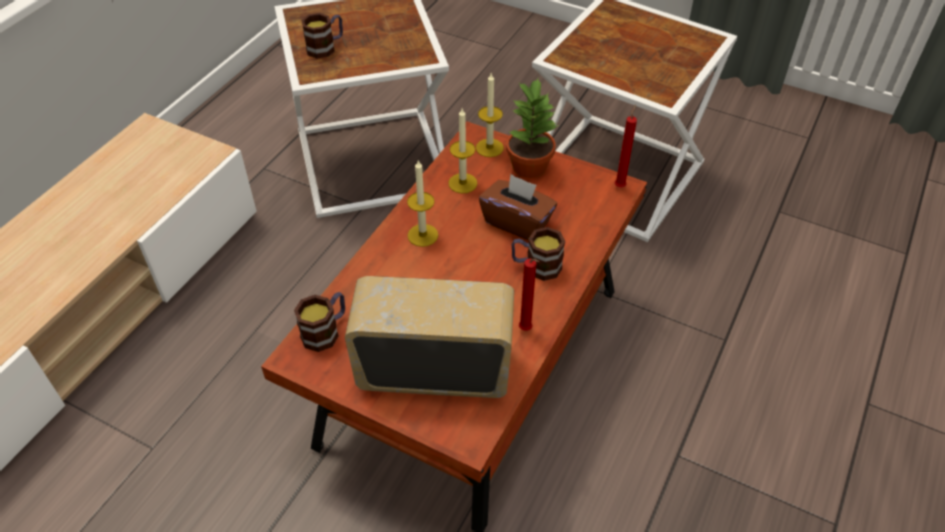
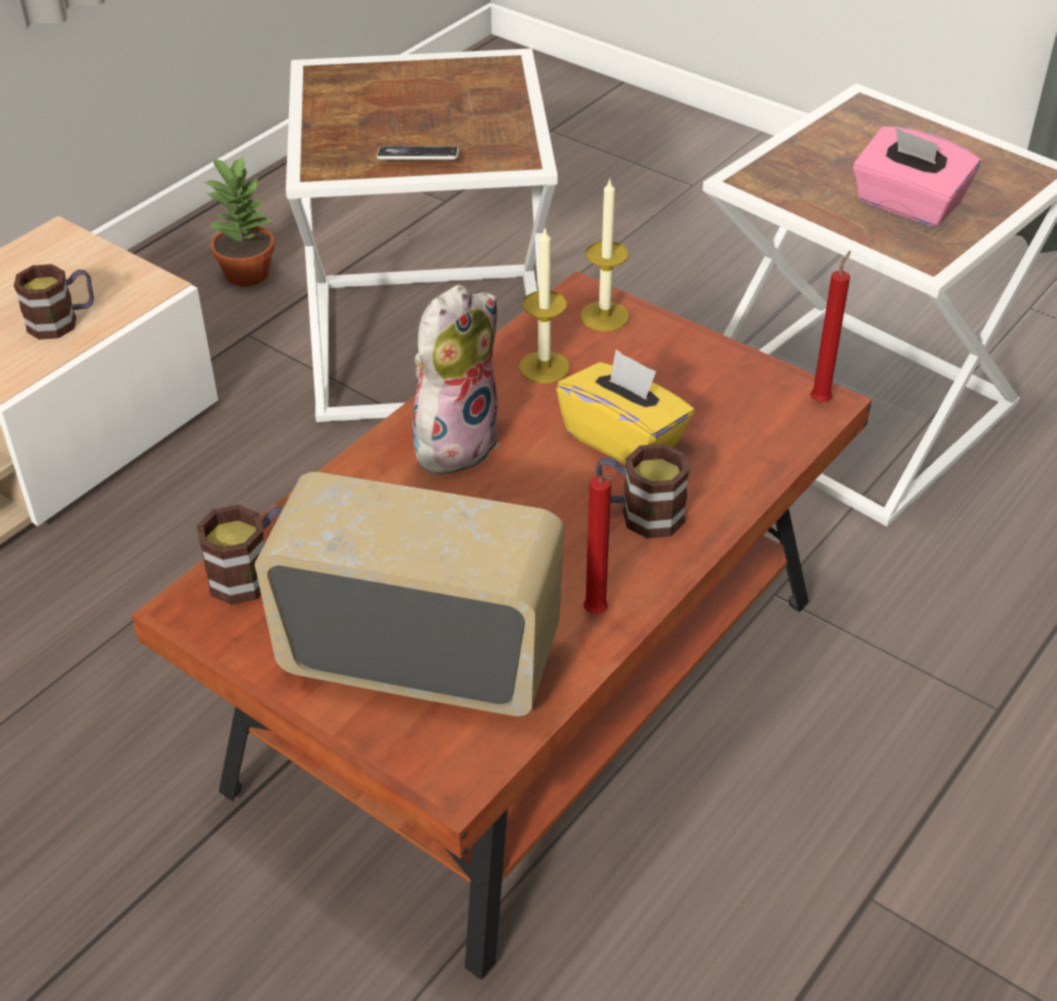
camera: 10 degrees right, 5 degrees down
mug [301,13,343,58] -> mug moved to [14,264,94,340]
candle [407,160,438,247] -> plush toy [412,285,499,476]
brown tissue box [479,174,557,240] -> yellow tissue box [556,349,694,465]
potted plant [506,78,559,178] -> potted plant moved to [204,154,275,287]
none -> phone [377,146,459,160]
none -> pink tissue box [853,127,981,227]

